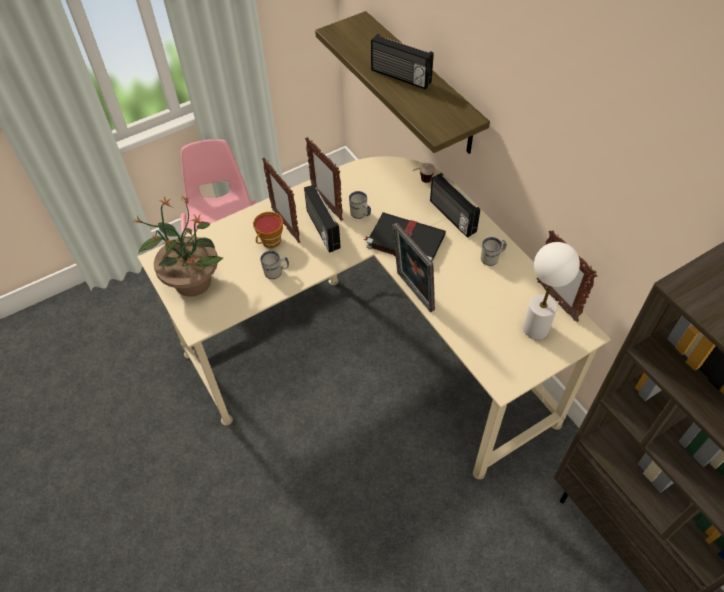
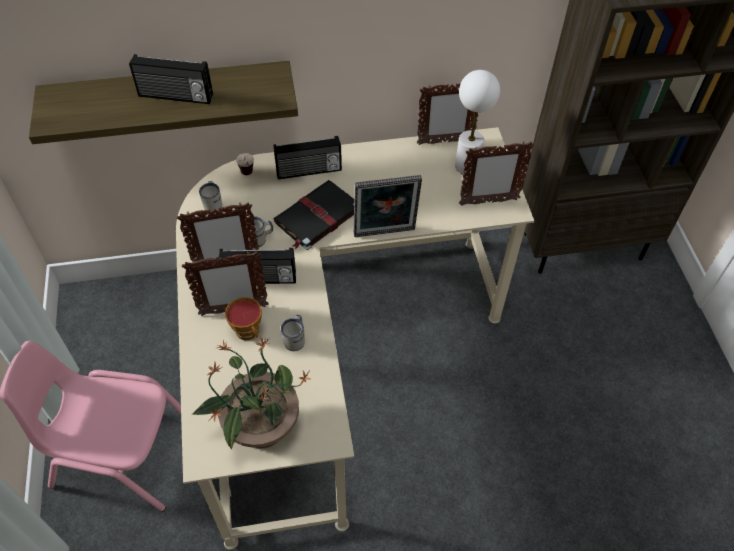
camera: 70 degrees left, 0 degrees up
radio [371,34,434,89] -> radio turned 45 degrees clockwise [129,54,213,104]
white mug [481,237,506,266] -> white mug moved to [199,181,222,213]
none -> picture frame [459,141,534,206]

